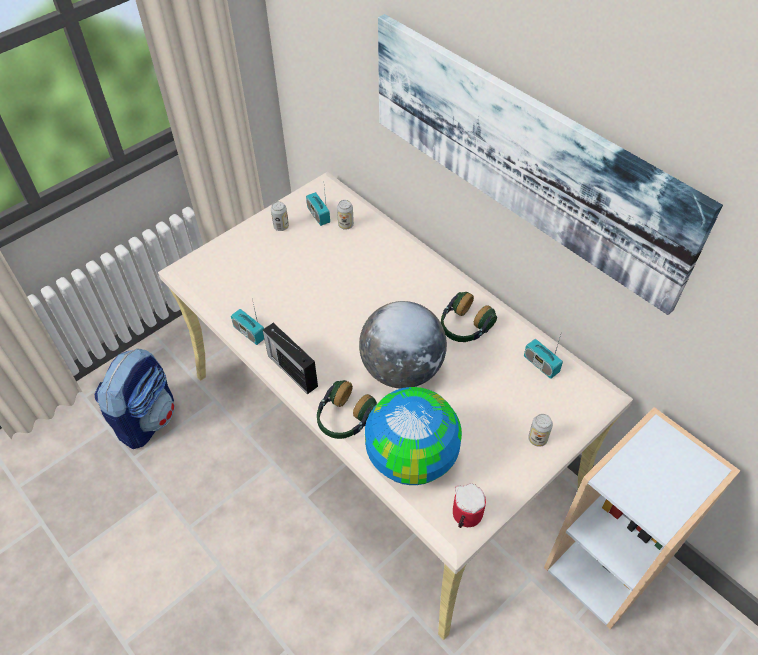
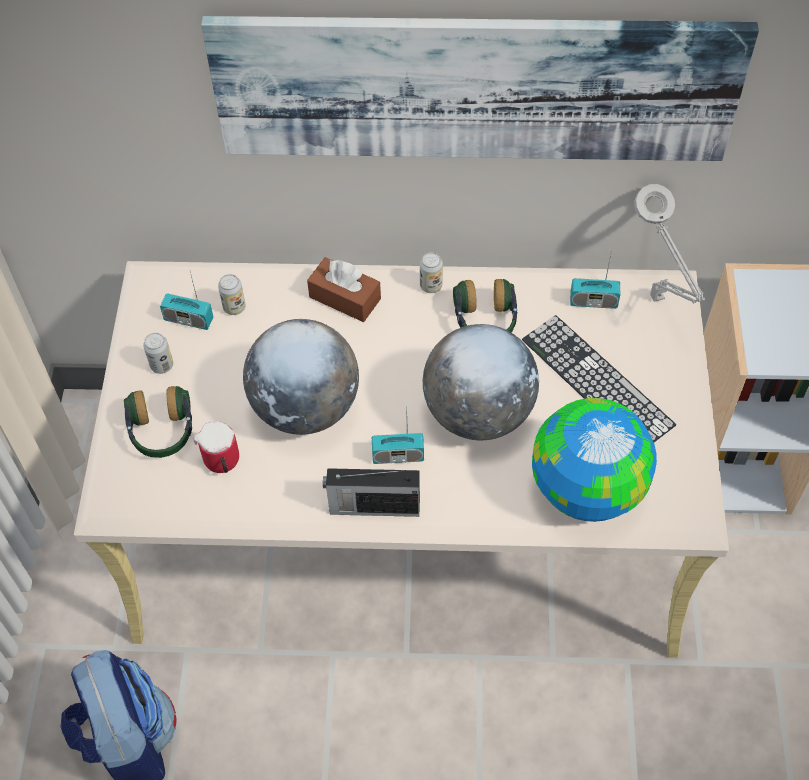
camera: 45 degrees left, 5 degrees up
radio [231,300,264,345] -> radio moved to [372,406,424,464]
headphones [317,380,377,439] -> headphones moved to [124,386,192,458]
mug [453,483,486,528] -> mug moved to [193,421,239,473]
can [528,414,553,447] -> can moved to [420,252,443,293]
none -> globe [243,319,359,435]
none -> brown tissue box [307,257,381,322]
none -> keyboard [522,315,676,442]
none -> grey table lamp [634,184,705,304]

